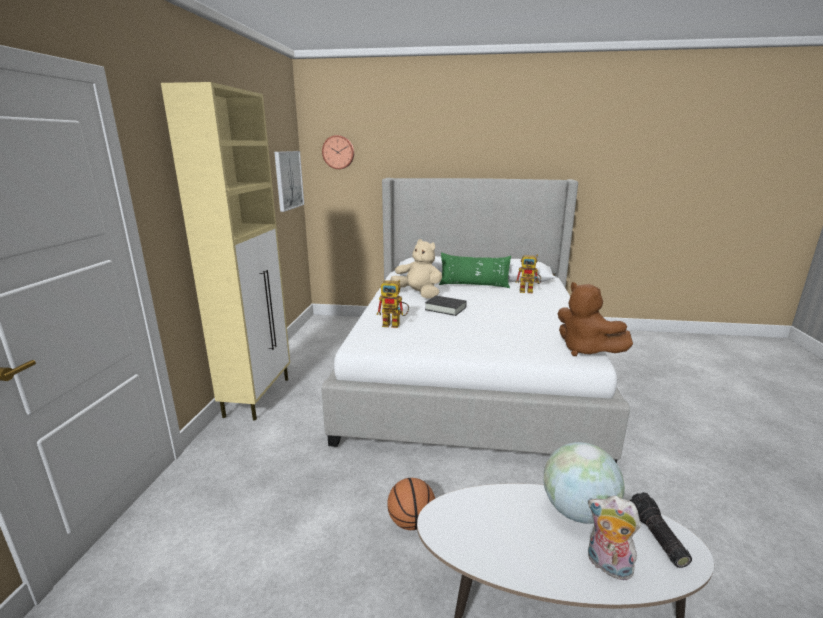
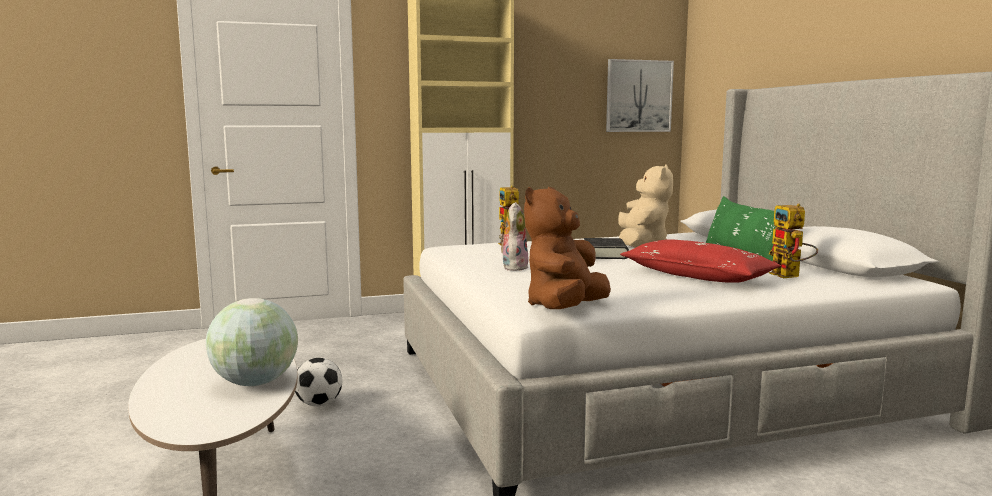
camera: 65 degrees right, 10 degrees down
wall clock [322,135,354,169] -> none
basketball [387,478,435,530] -> football [295,358,342,406]
plush toy [588,496,641,580] -> plush toy moved to [499,202,529,271]
flashlight [629,492,692,568] -> none
none -> red pillow [620,239,781,283]

